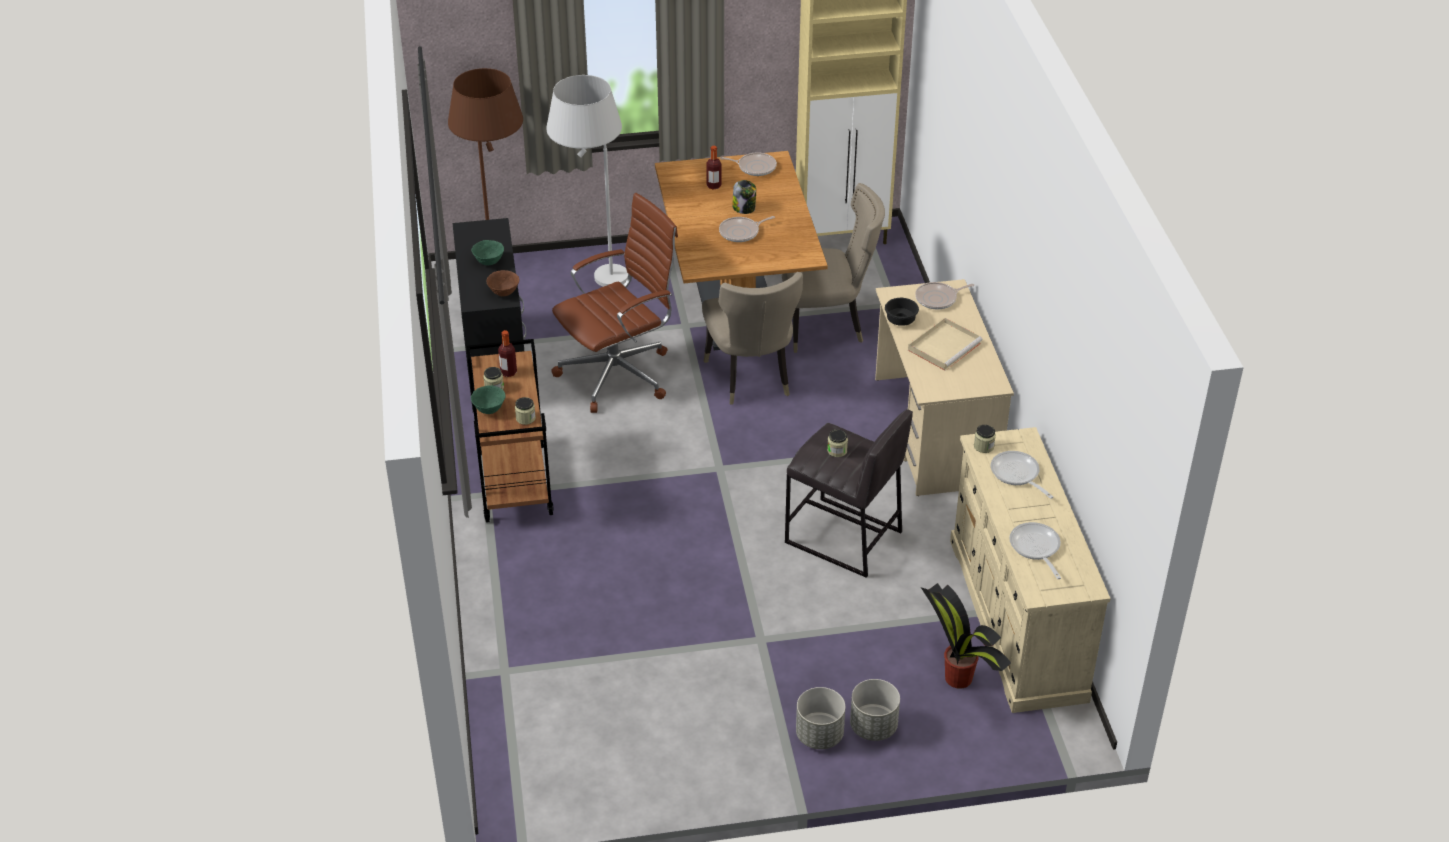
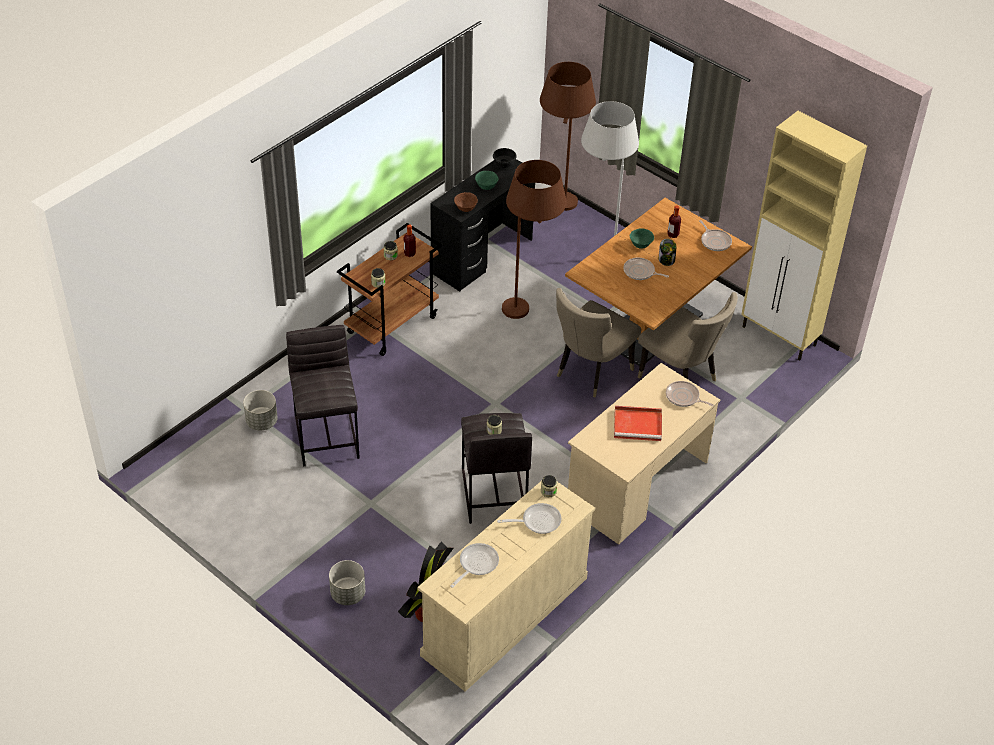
camera: 50 degrees right, 5 degrees up
green bowl [471,385,505,414] -> green bowl moved to [630,229,654,249]
brown office chair [551,193,678,413] -> brown floor lamp [502,160,567,319]
grey planter [796,687,845,749] -> grey planter moved to [243,390,278,431]
black bowl [885,298,919,326] -> black bowl moved to [493,148,517,168]
beige tray [908,318,982,371] -> red tray [614,406,662,441]
frying pan [990,451,1053,499] -> frying pan turned 60 degrees clockwise [497,503,561,534]
none -> grey stool [286,325,360,467]

